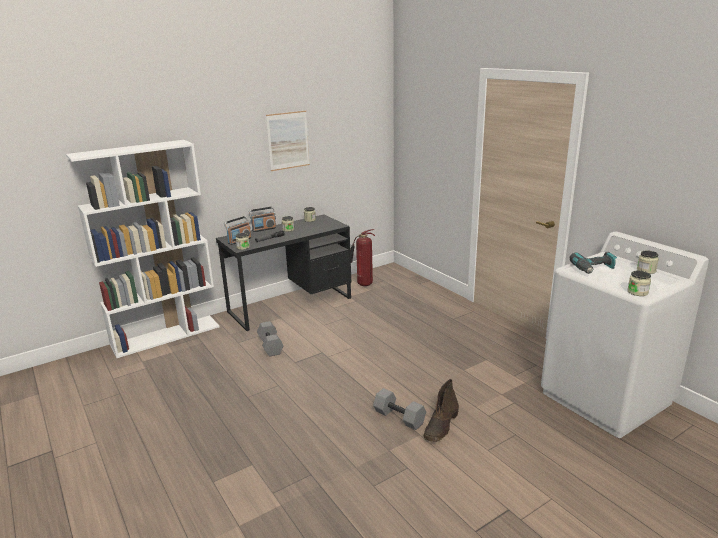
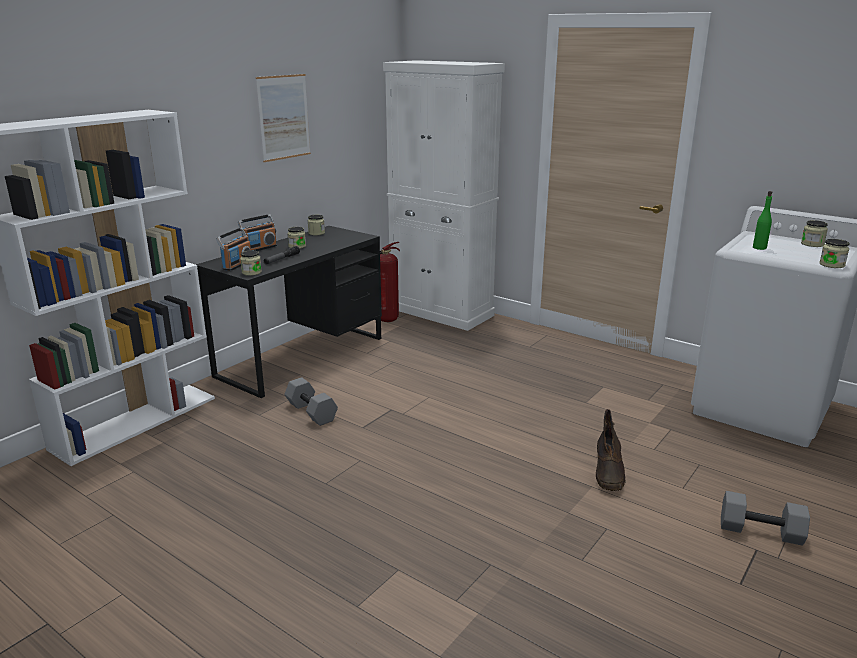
camera: 20 degrees left, 0 degrees up
grey dumbbell [373,388,426,430] -> grey dumbbell moved to [721,491,810,546]
power drill [570,252,617,274] -> green bottle [753,191,772,250]
none -> white cabinet [383,60,505,331]

